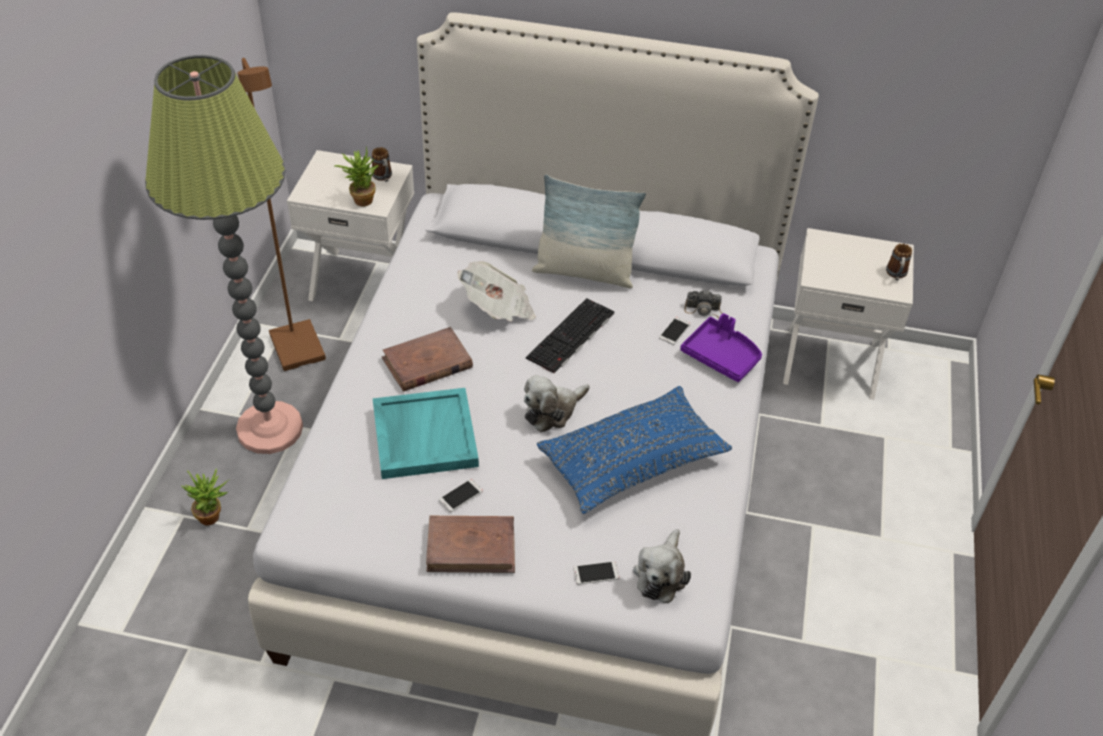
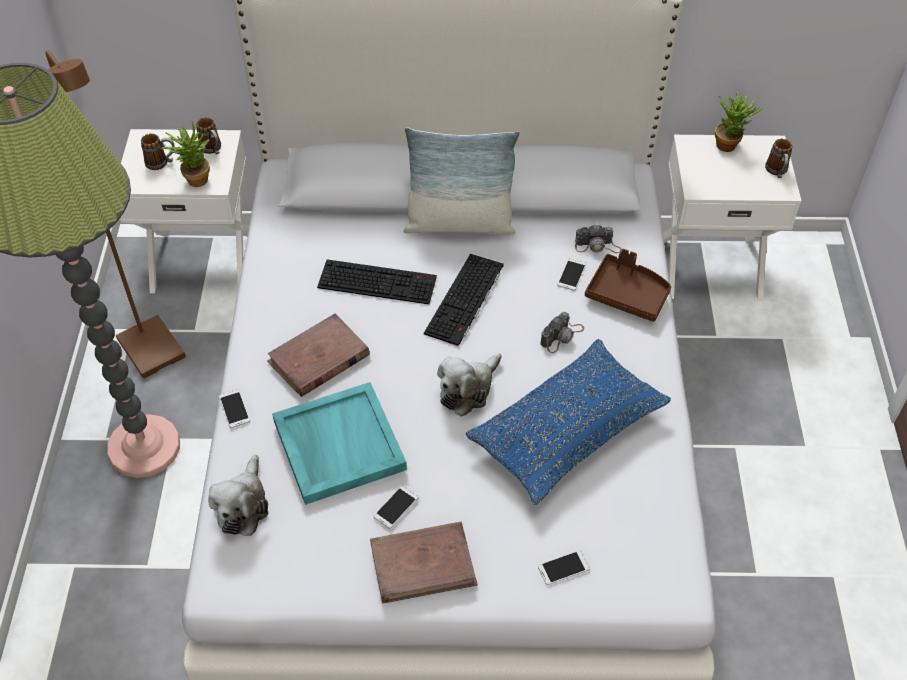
camera: 10 degrees left, 5 degrees up
potted plant [181,468,230,526] -> potted plant moved to [715,91,762,152]
newspaper [457,261,536,321] -> keyboard [317,260,437,304]
plush toy [633,529,691,604] -> plush toy moved to [208,455,268,536]
purple tray [680,313,762,382] -> brown tray [585,249,671,322]
none -> mug [141,133,175,170]
none -> phone [219,389,250,428]
none -> camera [540,312,584,353]

